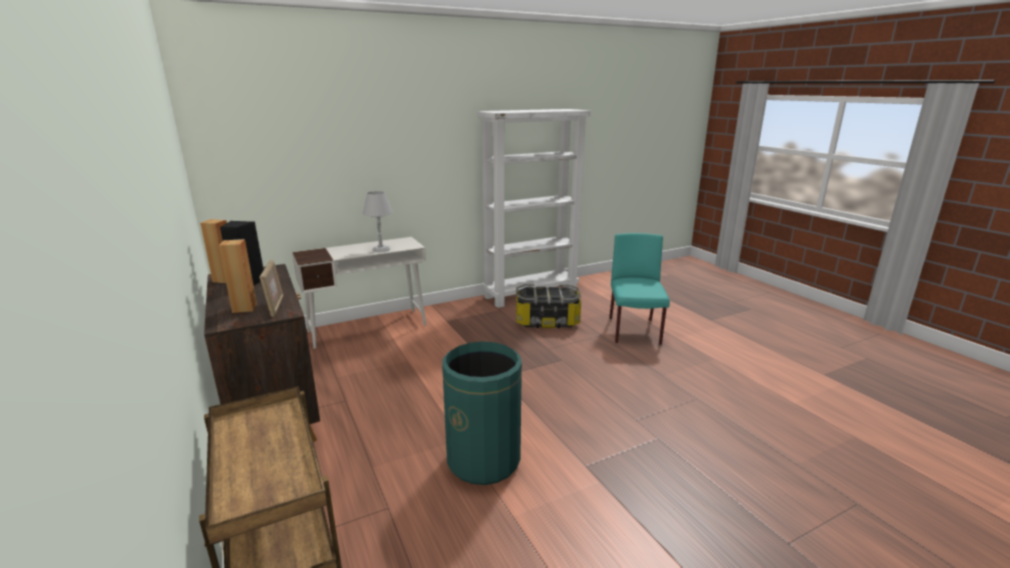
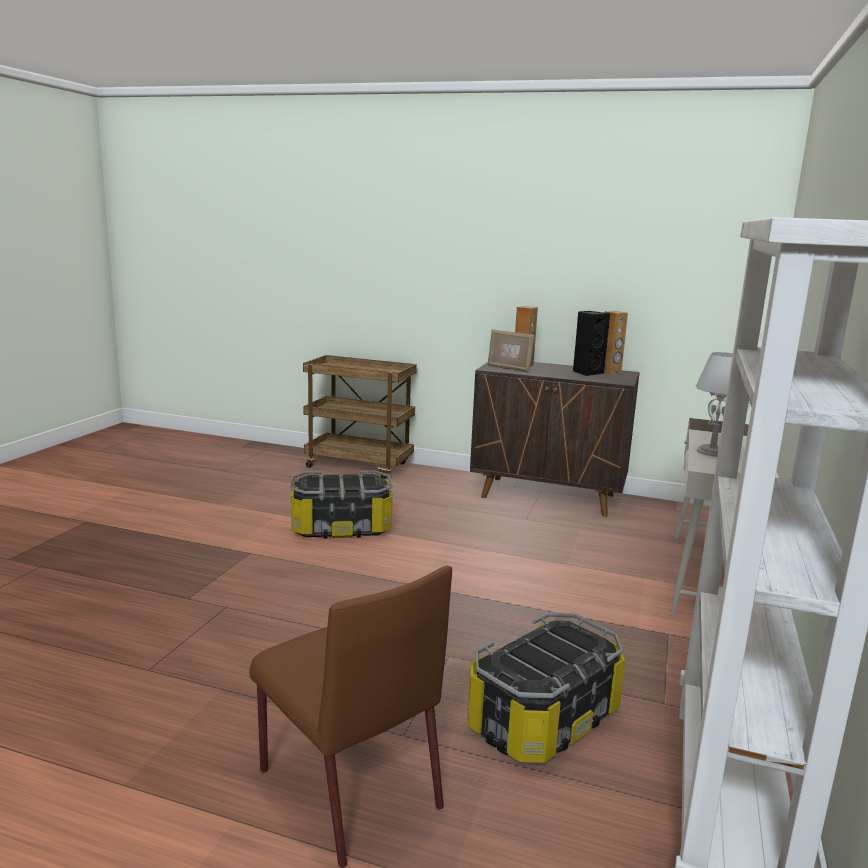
camera: 135 degrees right, 5 degrees down
green trash can [442,341,522,485] -> storage box [291,470,392,539]
turquoise chair [609,233,670,345] -> brown chair [249,566,452,868]

